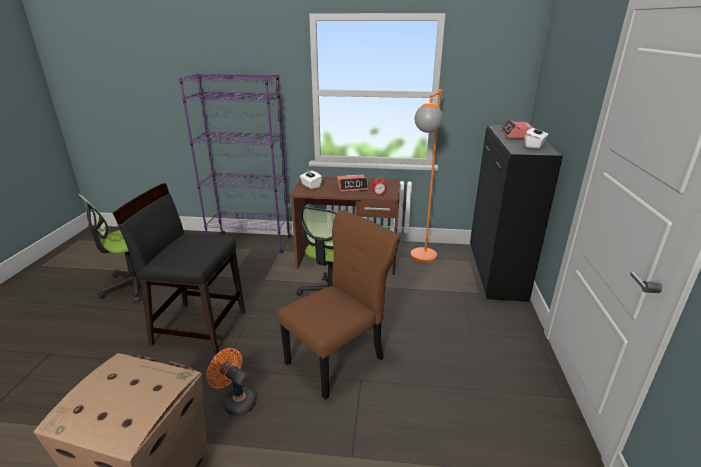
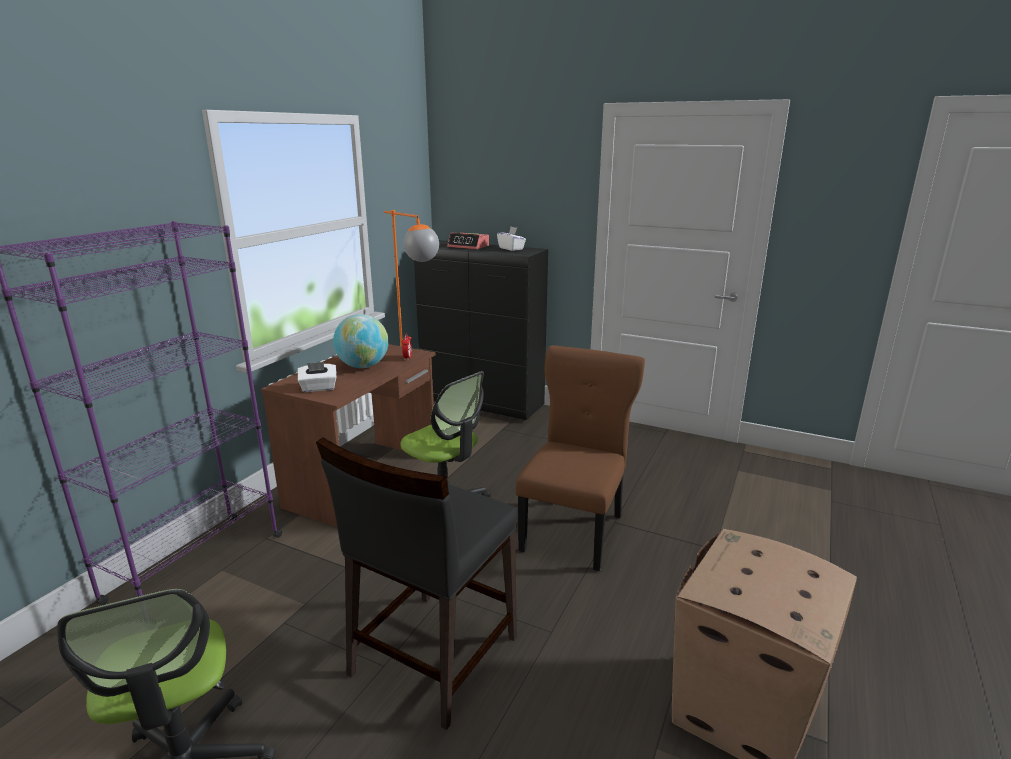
camera: 70 degrees left, 5 degrees down
orange fan [206,348,256,416] -> none
brown chair [278,210,400,400] -> brown chair turned 45 degrees clockwise [516,345,645,571]
alarm clock [337,174,368,192] -> globe [333,314,388,368]

